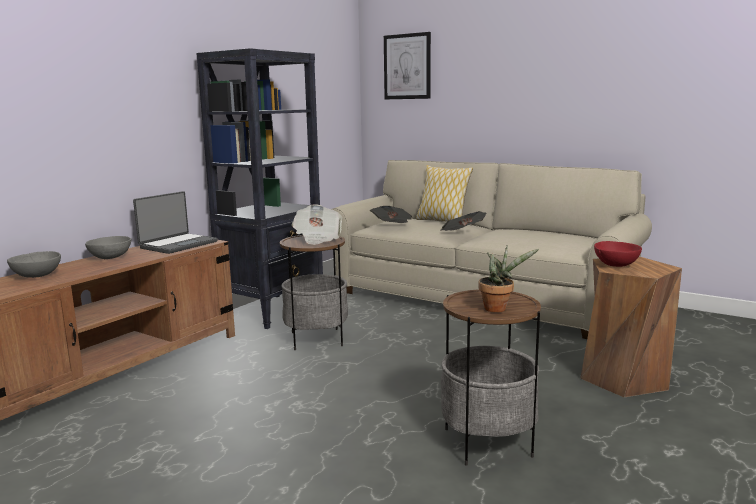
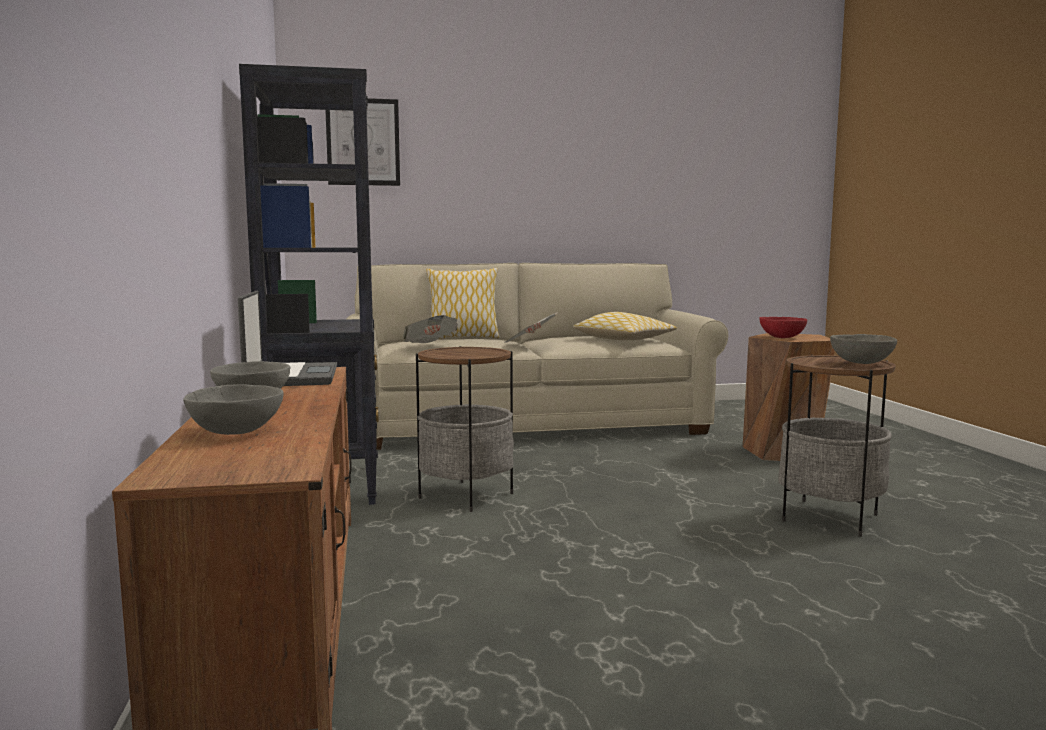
camera: 45 degrees left, 5 degrees down
newspaper [292,205,342,245] -> none
potted plant [478,245,539,312] -> grey bowl [830,334,897,364]
none -> pillow [573,312,677,340]

